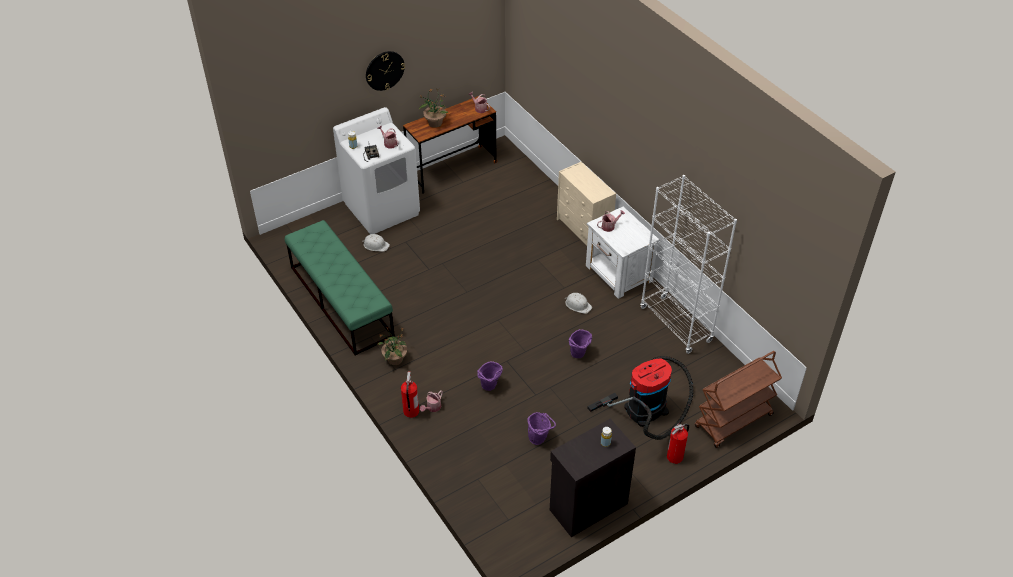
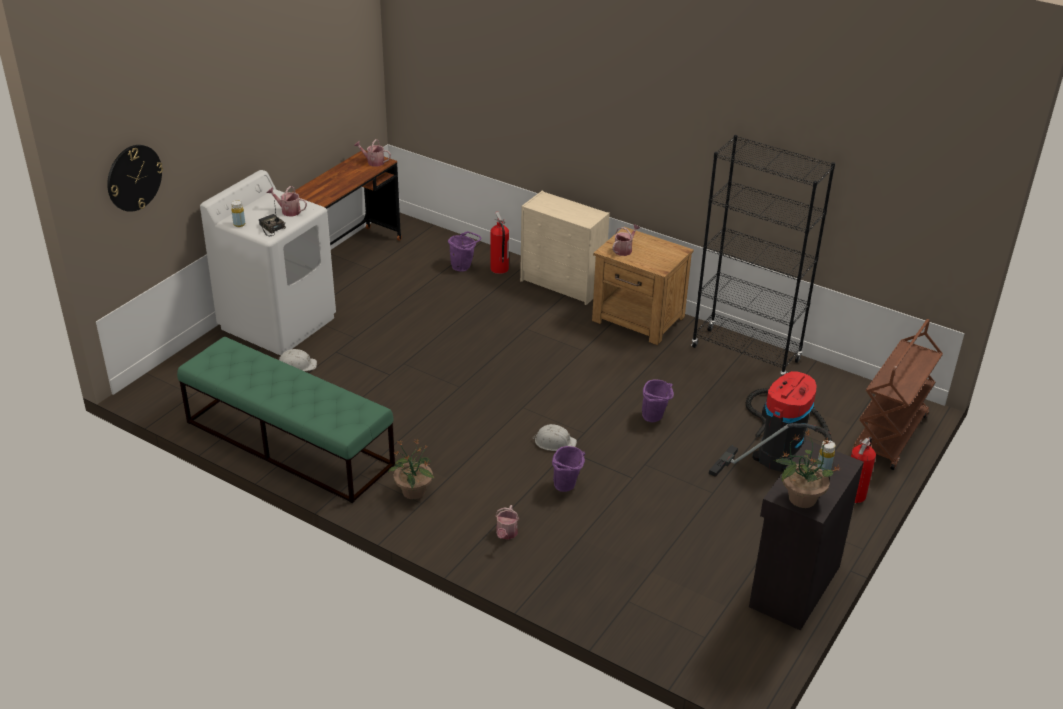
camera: 25 degrees left, 10 degrees down
wall clock [366,51,405,91] -> wall clock moved to [107,145,163,212]
fire extinguisher [401,371,419,418] -> fire extinguisher moved to [490,212,509,274]
potted plant [419,89,448,128] -> potted plant moved to [773,430,840,508]
purple bucket [527,412,556,445] -> purple bucket moved to [448,231,481,272]
white hard hat [565,293,592,314] -> white hard hat moved to [532,424,577,451]
white nightstand [586,207,659,299] -> brown nightstand [592,227,694,345]
white bookcase [640,175,737,354] -> black bookcase [691,135,835,376]

